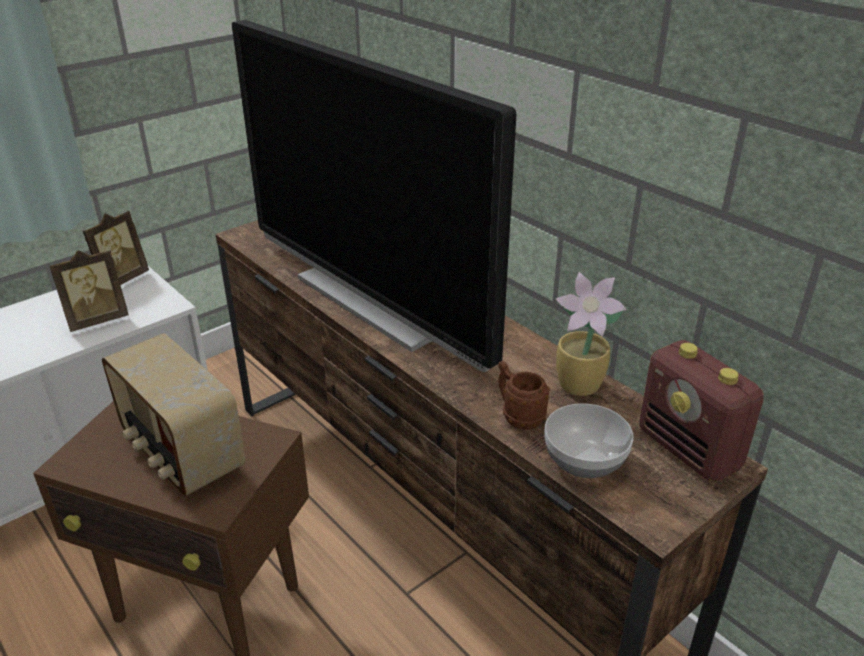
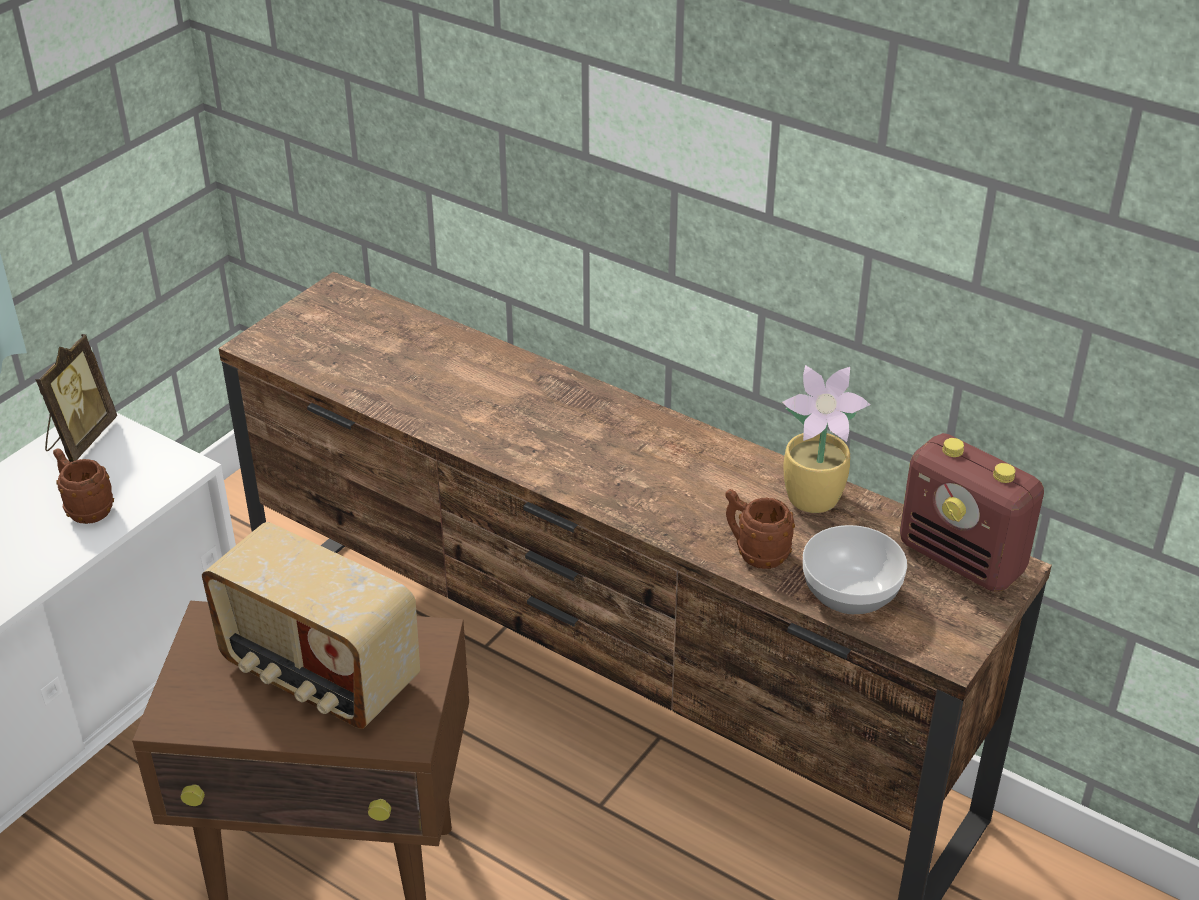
camera: 15 degrees left, 5 degrees up
picture frame [49,250,129,332] -> brown mug [53,448,114,524]
television [232,20,517,372] -> none

